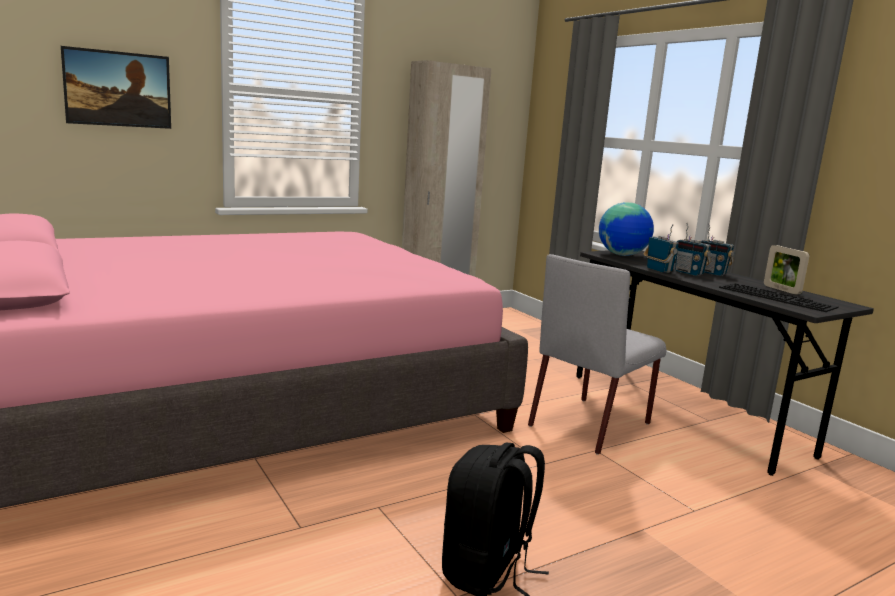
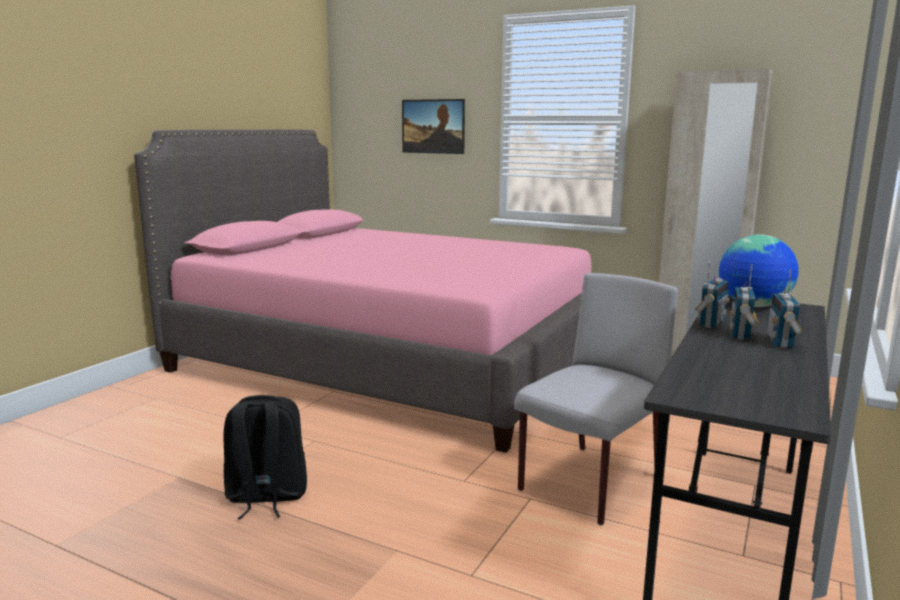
camera: 60 degrees right, 0 degrees up
grey chair [528,254,666,455] -> grey chair turned 120 degrees clockwise [514,273,678,526]
keyboard [719,283,839,312] -> none
picture frame [764,245,809,294] -> none

